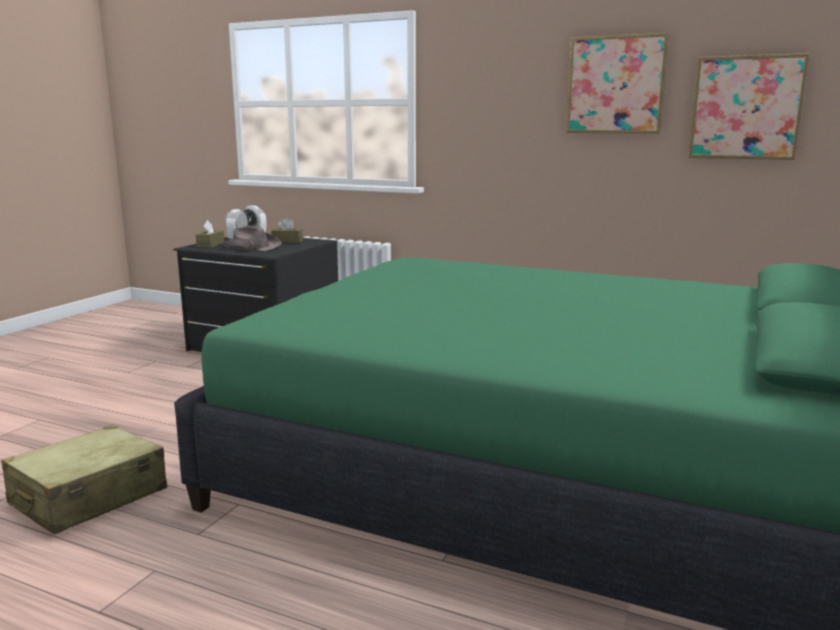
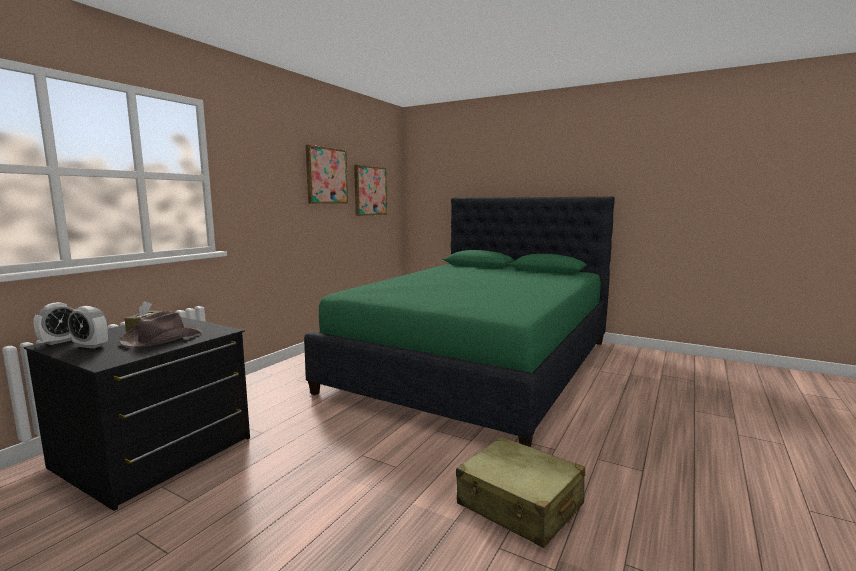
camera: 85 degrees left, 5 degrees down
brown tissue box [196,220,224,248] -> none

